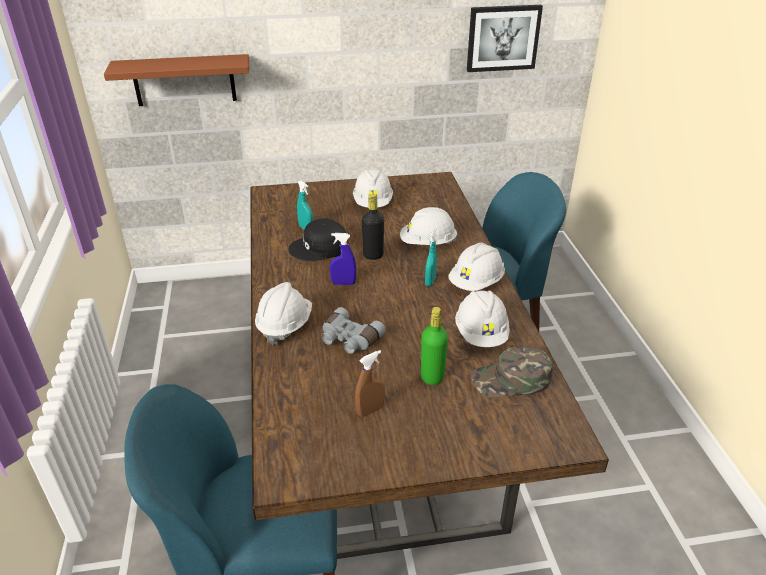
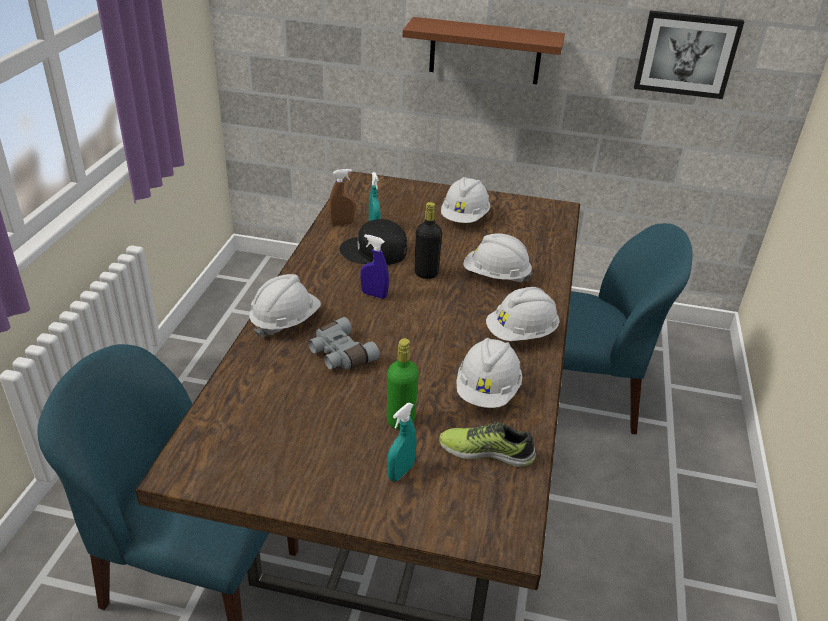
camera: 20 degrees right, 0 degrees up
brown shelf [104,54,249,106] -> brown shelf moved to [402,17,565,84]
brown spray bottle [355,350,385,417] -> brown spray bottle moved to [329,169,355,225]
turquoise spray bottle [425,229,437,286] -> turquoise spray bottle moved to [387,403,417,481]
green cap [471,346,553,398] -> shoe [439,422,536,467]

